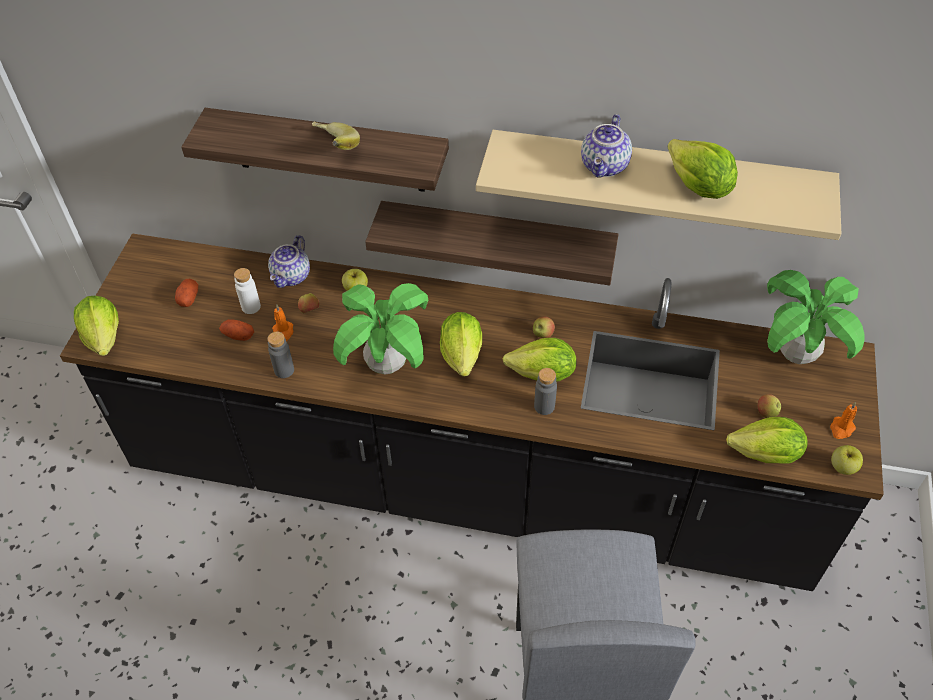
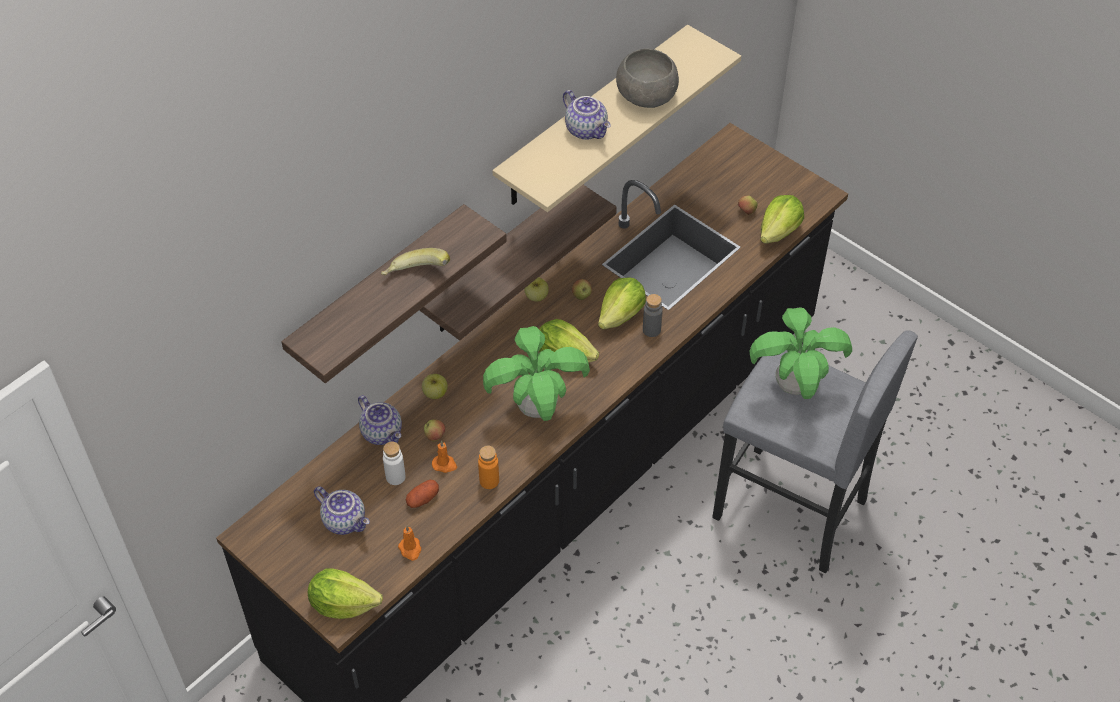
camera: 60 degrees left, 0 degrees up
potato [175,279,198,307] -> teapot [314,486,370,535]
grey bottle [267,332,294,378] -> orange bottle [478,446,499,489]
lettuce [668,139,738,199] -> grey bowl [616,49,679,108]
potted plant [767,270,865,364] -> potted plant moved to [750,307,852,399]
orange candle [830,402,857,439] -> orange candle moved to [398,526,421,561]
apple [831,445,863,475] -> apple moved to [524,277,549,301]

